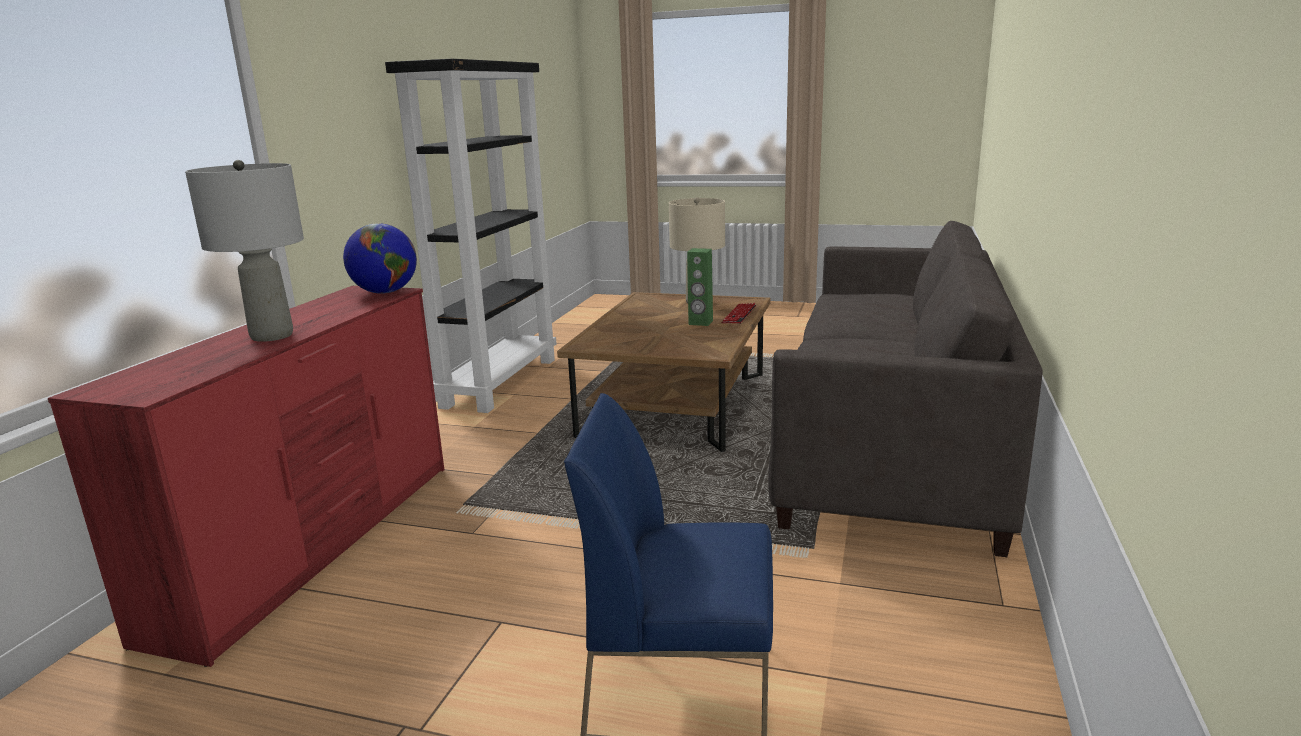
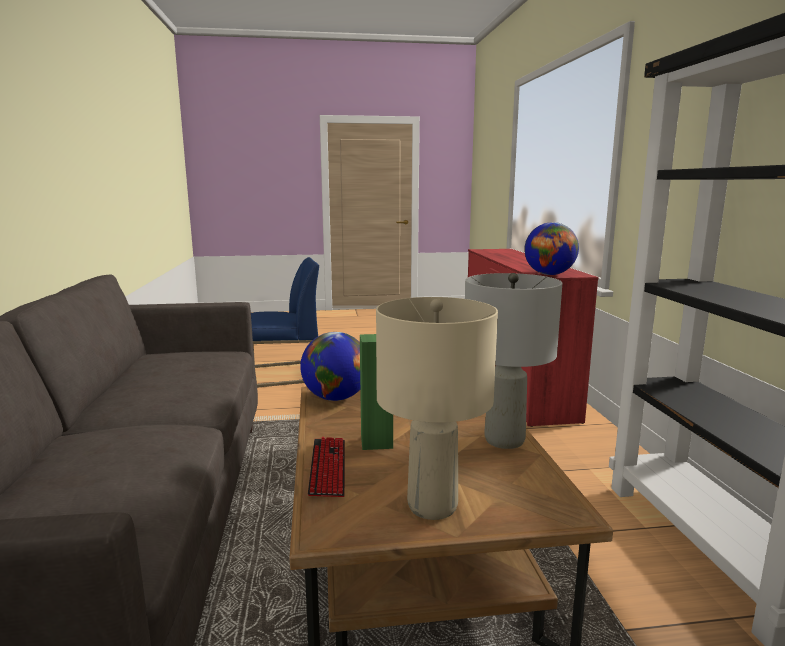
camera: 155 degrees right, 5 degrees down
grey table lamp [185,160,304,342] -> grey table lamp moved to [465,273,562,449]
none -> globe [300,332,360,401]

